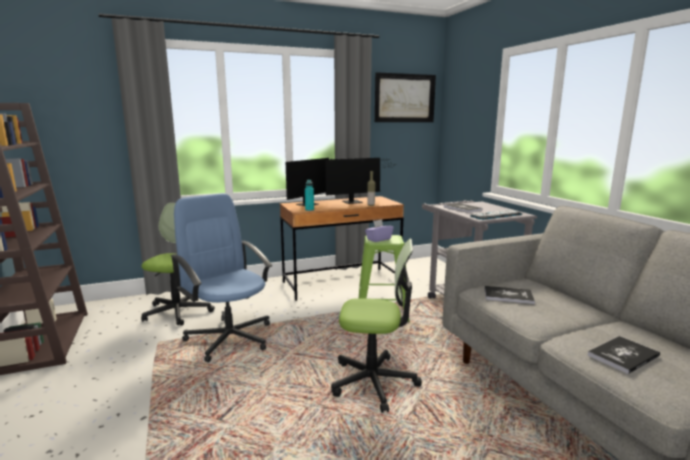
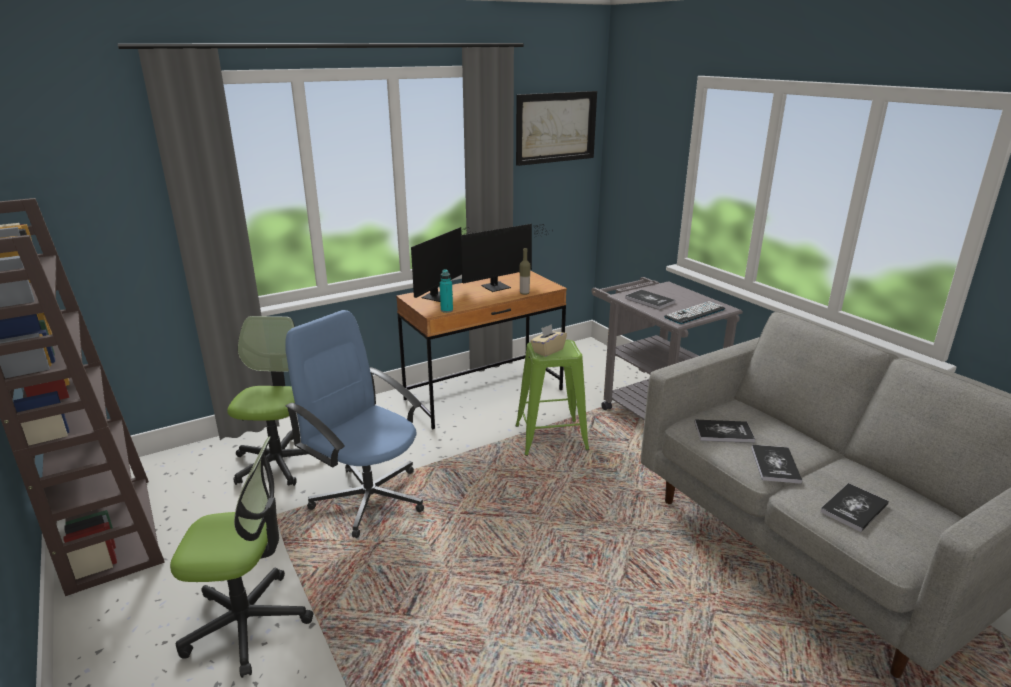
camera: 10 degrees left, 10 degrees up
office chair [331,239,422,413] -> office chair moved to [170,436,314,678]
purple tissue box [365,219,394,242] -> beige tissue box [530,324,567,357]
none -> book [751,445,802,484]

